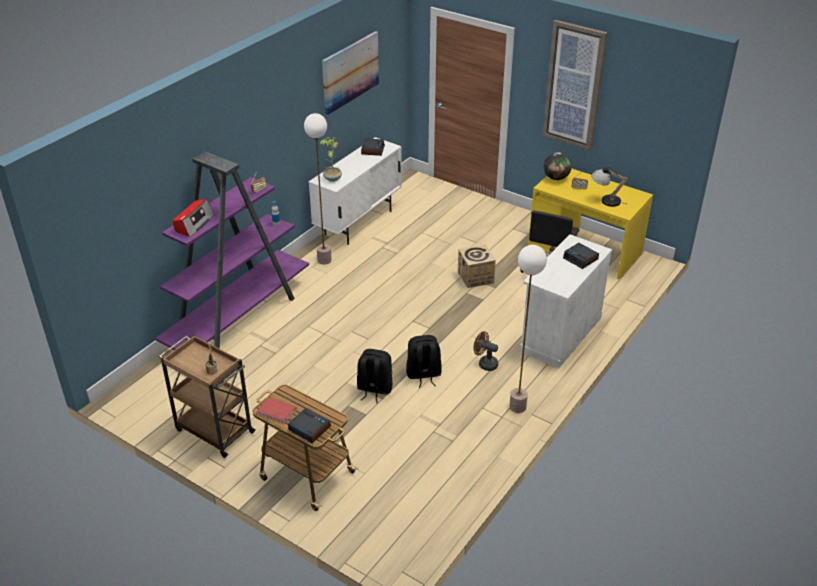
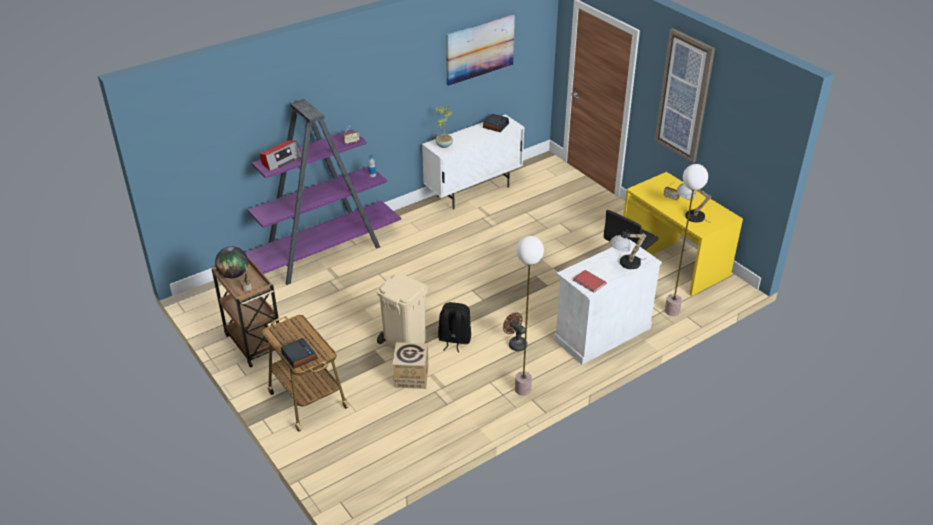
camera: 20 degrees right, 0 degrees up
red book [257,397,296,424] -> red book moved to [573,270,607,293]
floor lamp [304,113,332,265] -> floor lamp moved to [665,164,708,316]
black backpack [357,349,392,403] -> beige trash can [377,274,428,349]
cardboard box [458,245,496,288] -> cardboard box moved to [392,342,429,389]
globe [543,152,572,180] -> globe moved to [215,246,248,278]
alarm clock [563,243,599,269] -> table lamp [609,232,646,269]

